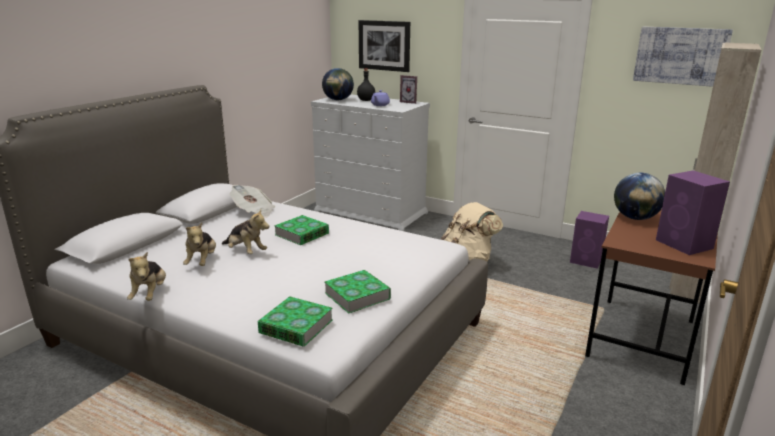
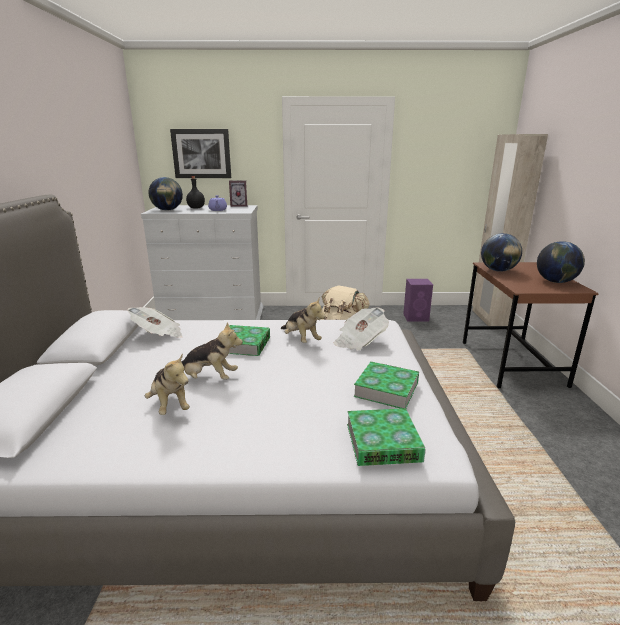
camera: 30 degrees left, 0 degrees up
plush toy [127,252,166,301] -> plush toy moved to [281,297,326,343]
picture [633,27,733,87] -> none
purple speaker [656,170,730,255] -> globe [537,241,585,283]
none -> newspaper [334,307,389,350]

